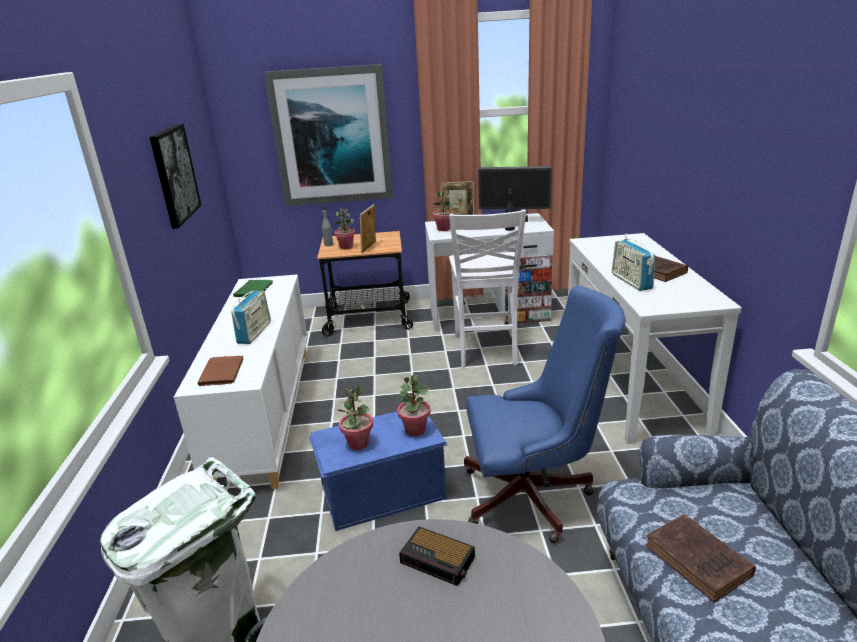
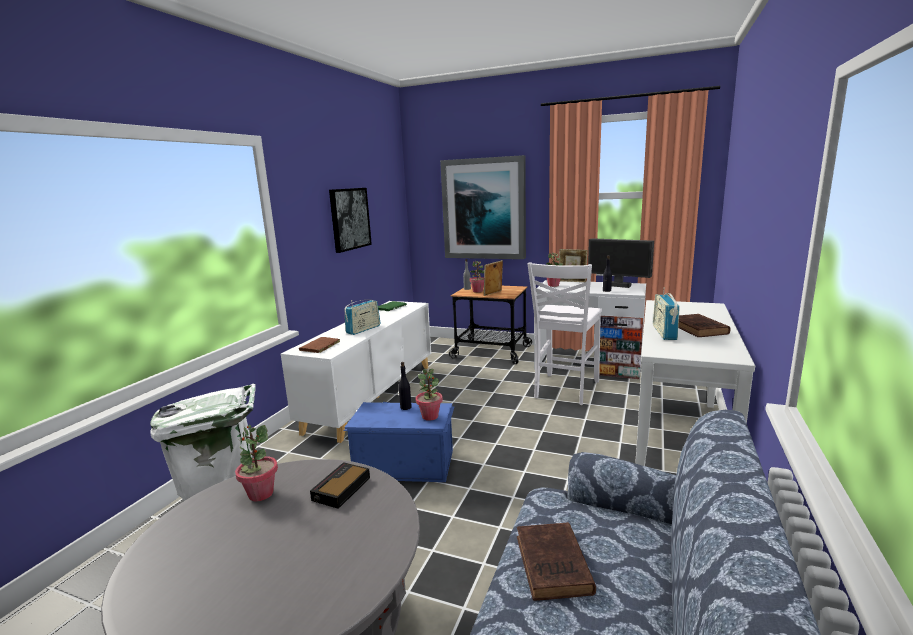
camera: 25 degrees right, 10 degrees down
potted plant [338,385,373,450] -> potted plant moved to [235,425,278,501]
alarm clock [399,527,475,586] -> alarm clock turned 60 degrees clockwise [310,462,370,509]
blue office chair [464,286,626,543] -> none
none -> black bottle [399,362,412,410]

